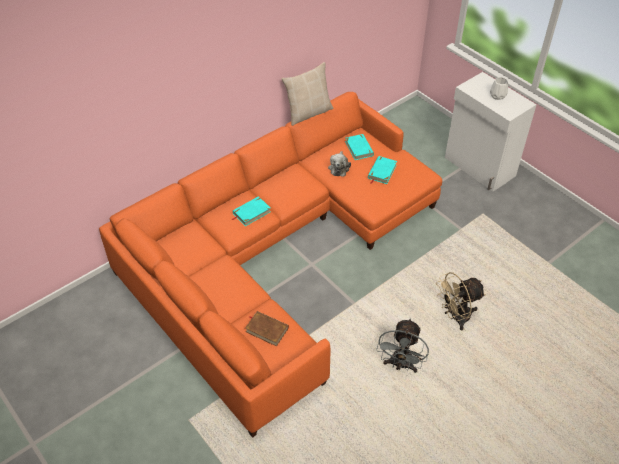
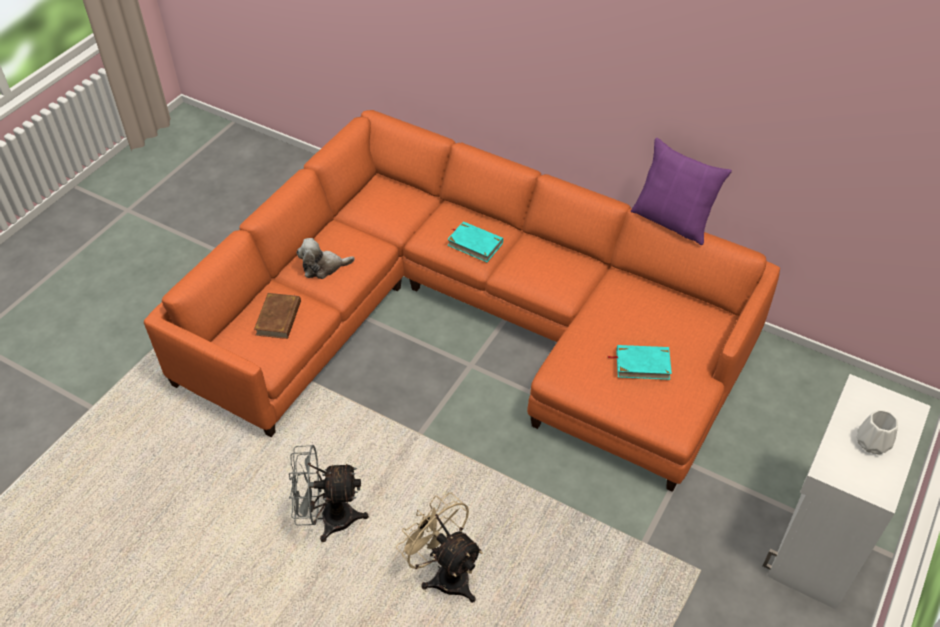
camera: 70 degrees right, 0 degrees up
beige pillow [282,62,334,126] -> purple pillow [631,138,732,245]
plush toy [328,151,351,177] -> plush toy moved to [297,238,355,279]
turquoise book [345,134,374,160] -> none

